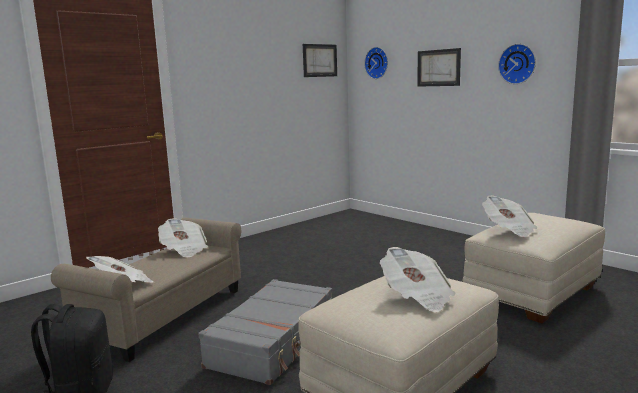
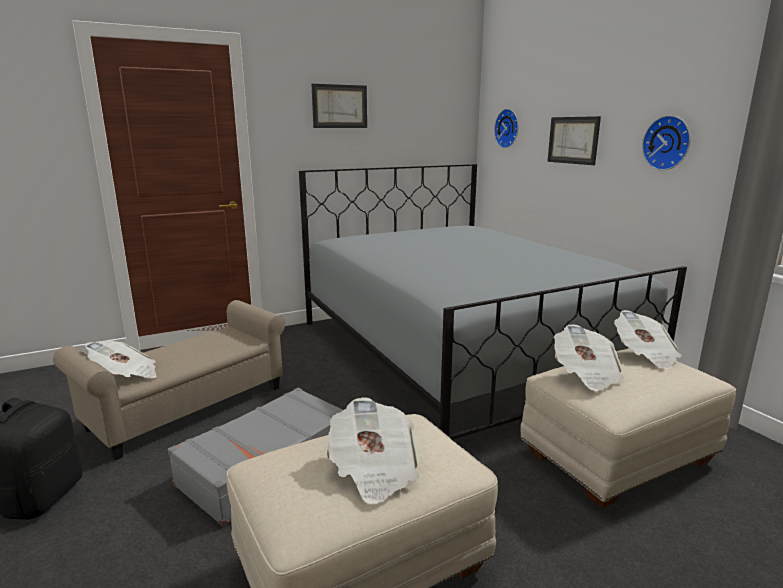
camera: 15 degrees right, 5 degrees up
newspaper [158,218,208,258] -> newspaper moved to [614,310,682,370]
picture [303,44,337,77] -> picture moved to [311,84,367,128]
none -> grey bed [299,164,687,440]

